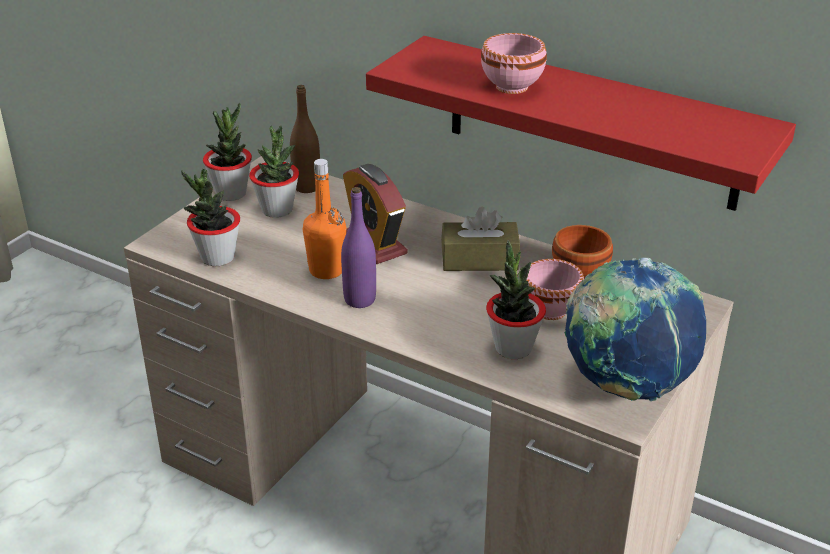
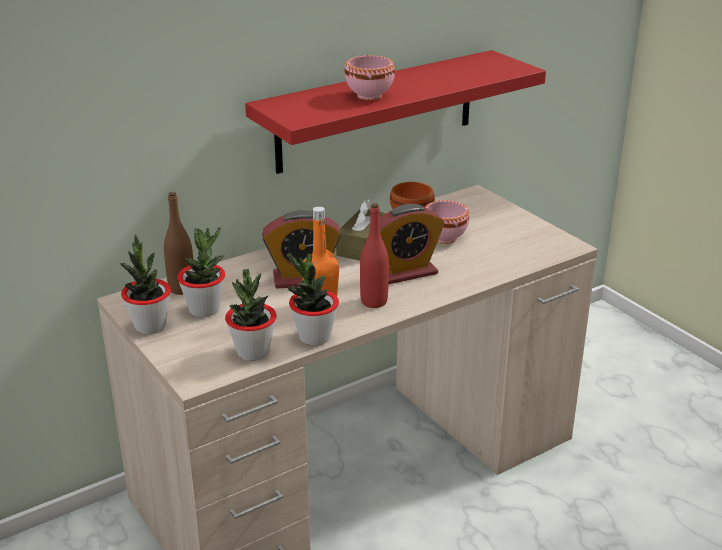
camera: 65 degrees left, 5 degrees down
purple bottle [341,187,376,308] -> red bottle [360,203,389,308]
potted plant [486,240,546,359] -> potted plant moved to [288,253,339,346]
globe [564,258,706,401] -> none
none -> alarm clock [369,204,445,284]

